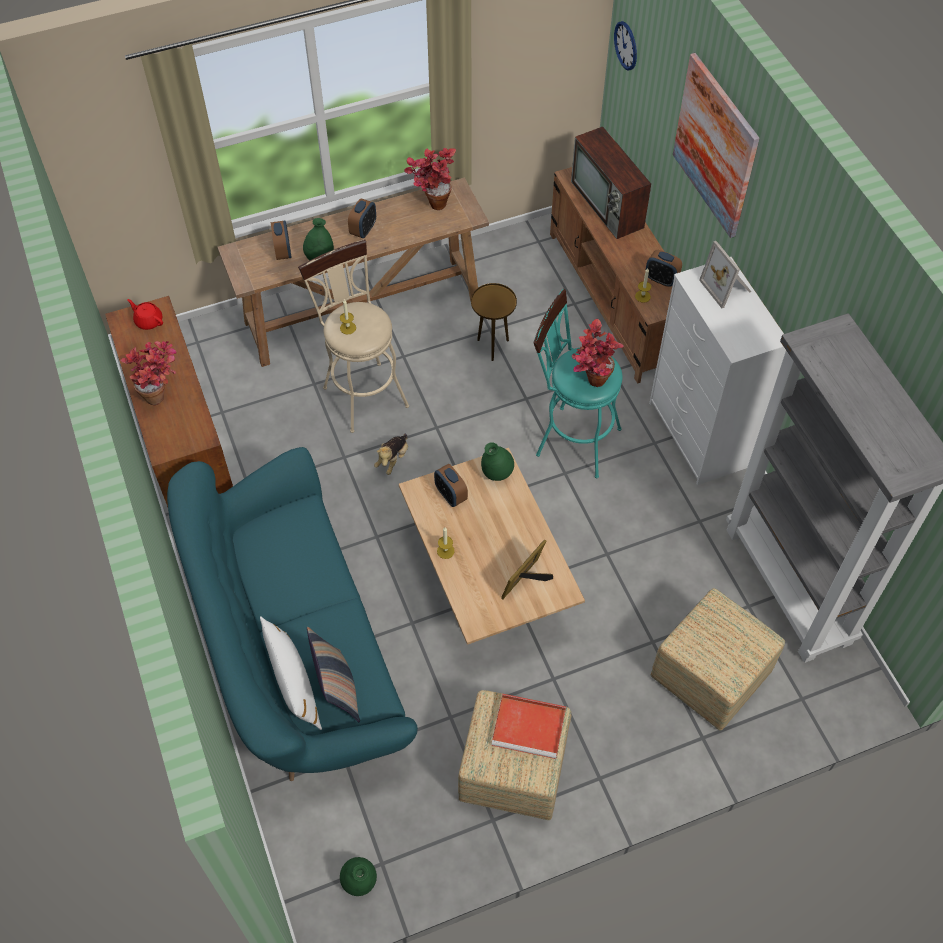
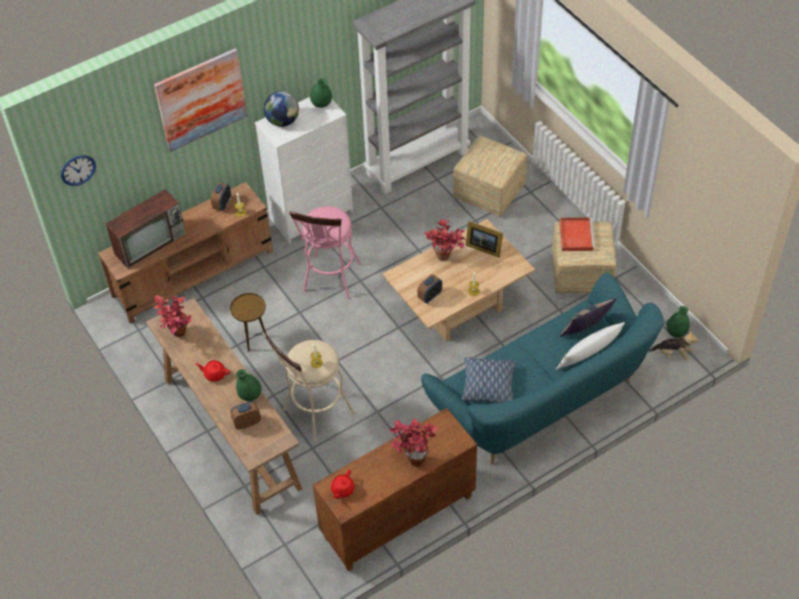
camera: 100 degrees left, 5 degrees down
alarm clock [348,198,376,238] -> red teapot [196,360,230,382]
plush toy [374,434,408,475] -> plush toy moved to [648,331,698,360]
green vase [481,442,514,481] -> green vase moved to [310,78,332,108]
turquoise stool [533,289,623,478] -> pink stool [289,207,361,299]
potted plant [572,319,624,387] -> potted plant moved to [424,219,465,261]
picture frame [699,241,751,308] -> globe [264,91,299,127]
none -> pillow [462,357,517,403]

